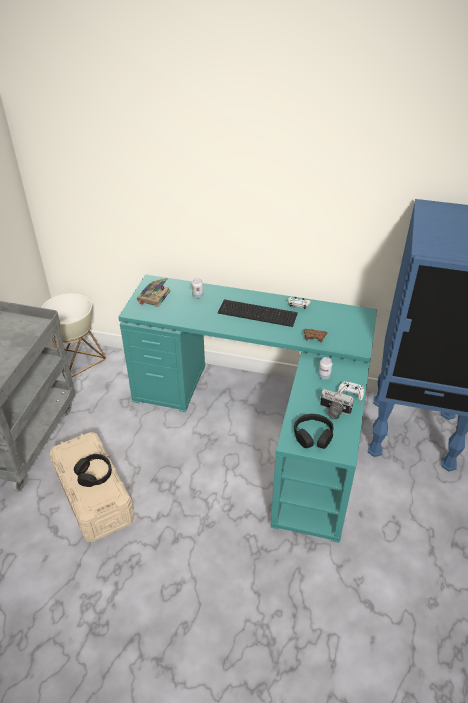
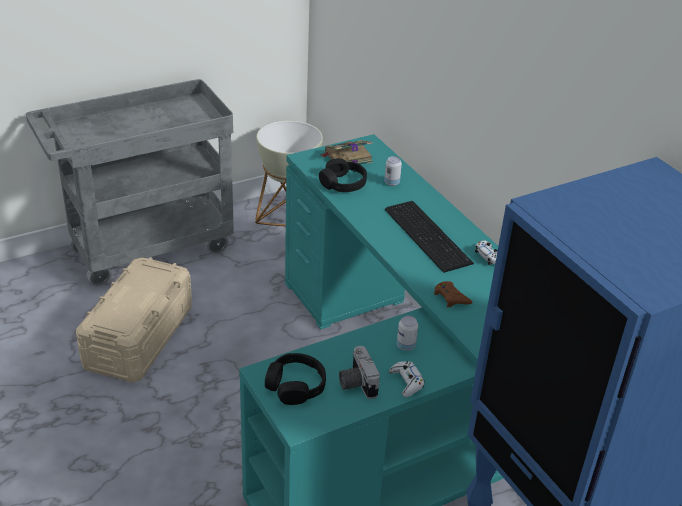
camera: 45 degrees right, 5 degrees down
black headphones [74,454,112,487] -> black headphones moved to [319,158,367,192]

